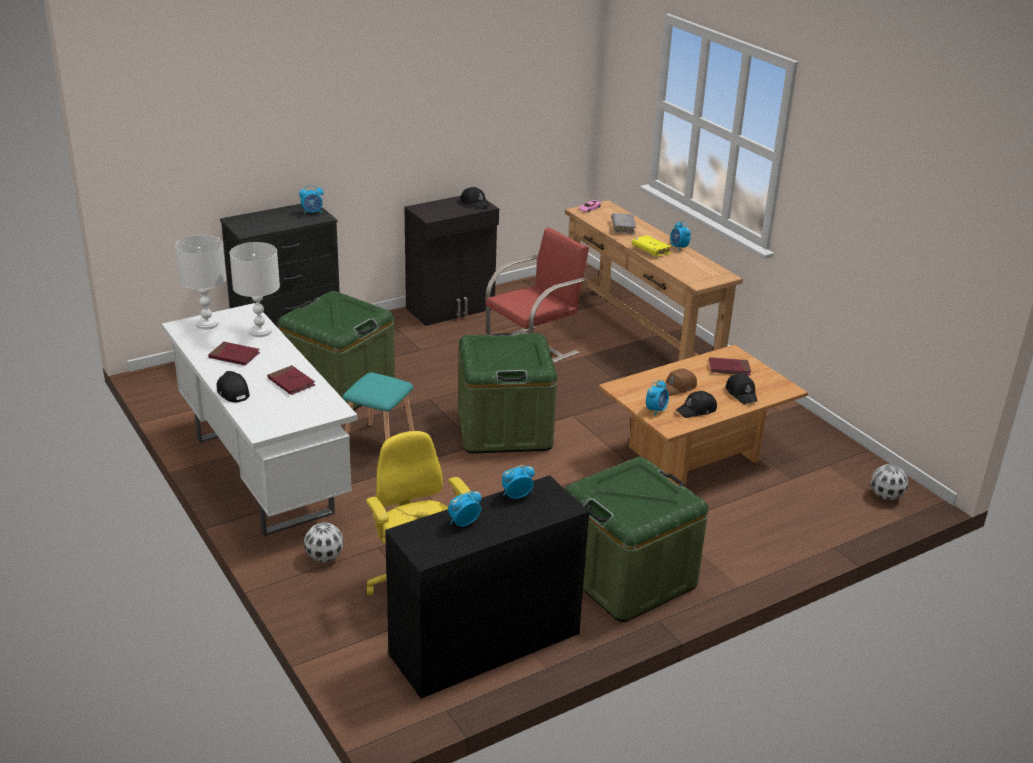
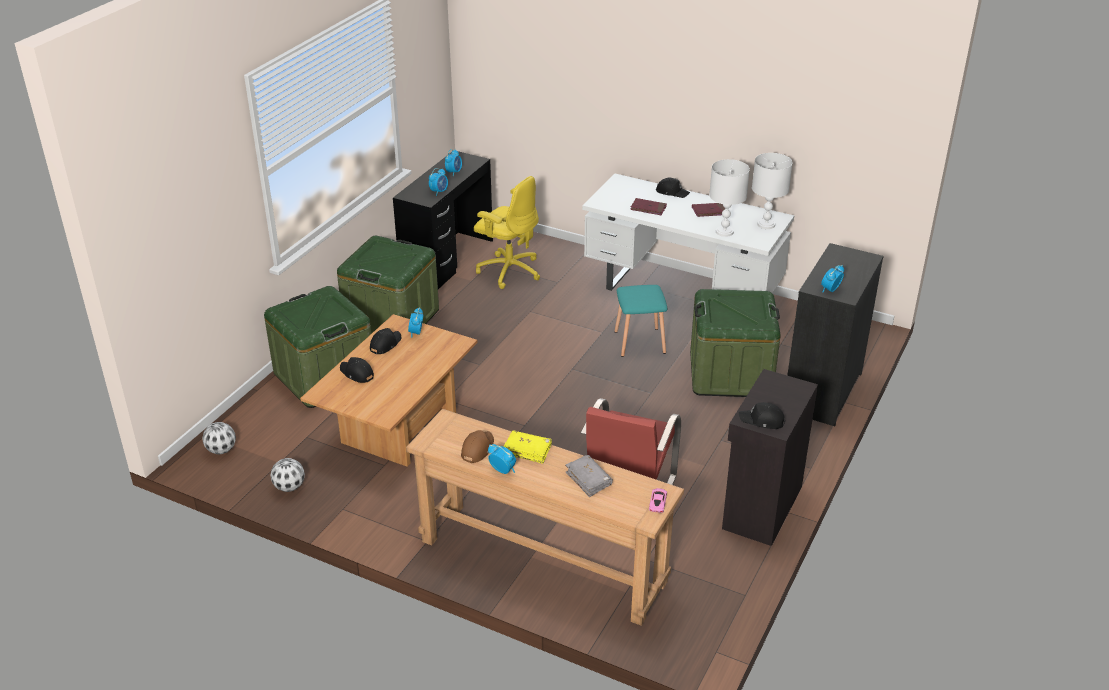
camera: 150 degrees right, 5 degrees up
football [304,523,344,562] -> football moved to [270,458,305,492]
green storage box [458,333,557,454] -> green storage box moved to [264,286,371,408]
brown cap [665,369,697,396] -> brown cap moved to [461,430,494,463]
red book [709,357,751,375] -> none

